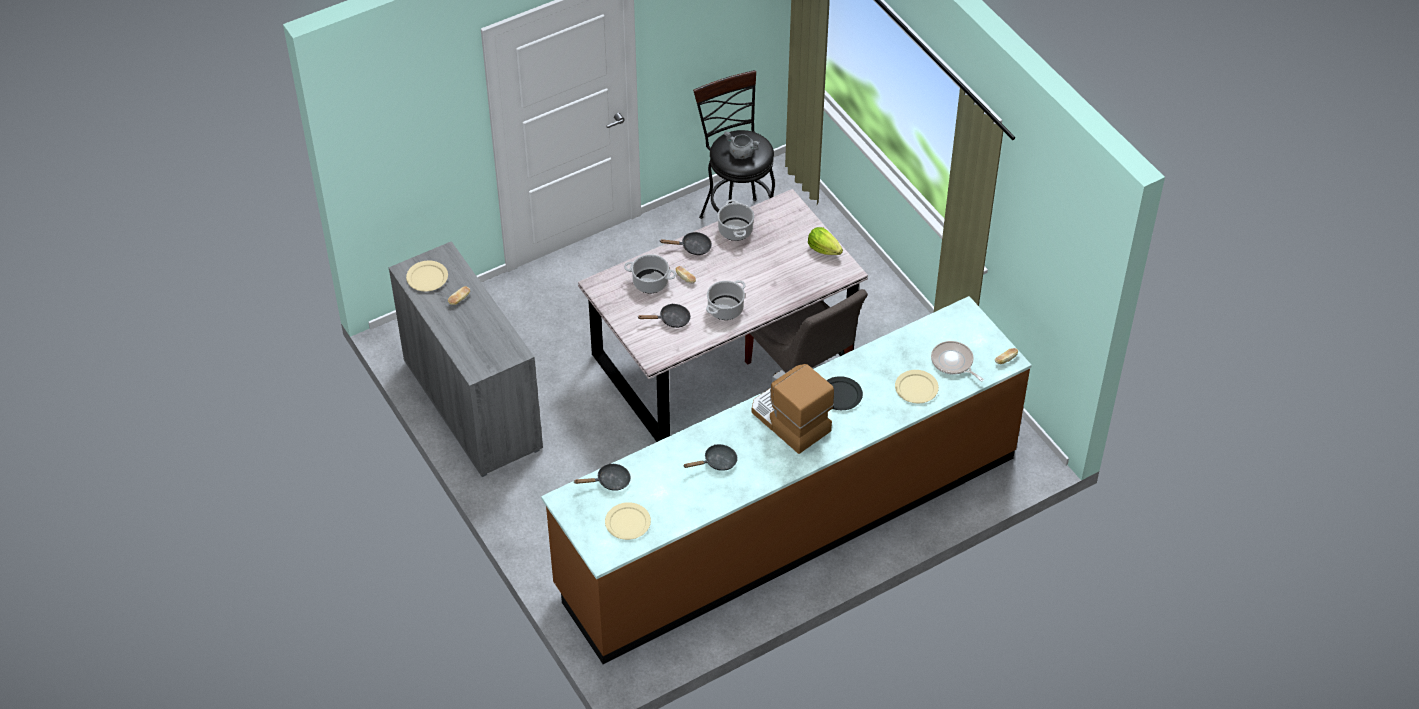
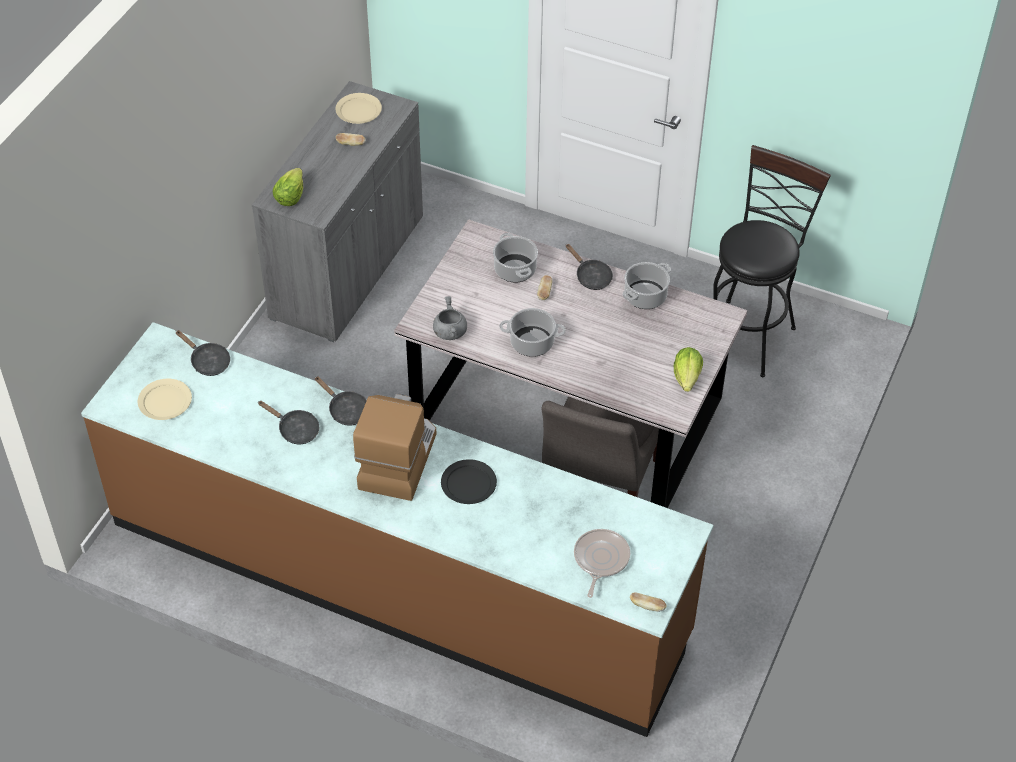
camera: 55 degrees right, 0 degrees up
black frying pan [638,303,691,328] -> black frying pan moved to [315,376,367,426]
grey cooking pot [724,131,760,159] -> grey cooking pot moved to [433,296,467,340]
beige plate [895,370,939,403] -> none
none -> lettuce [273,168,303,206]

